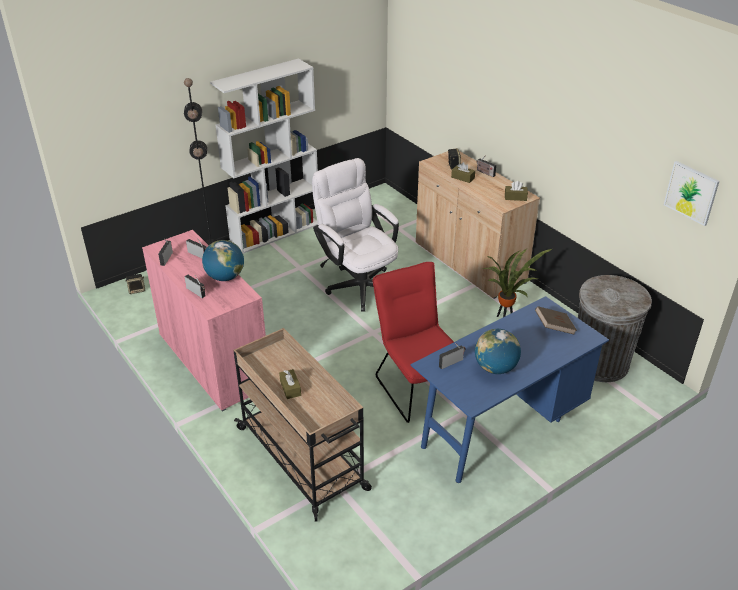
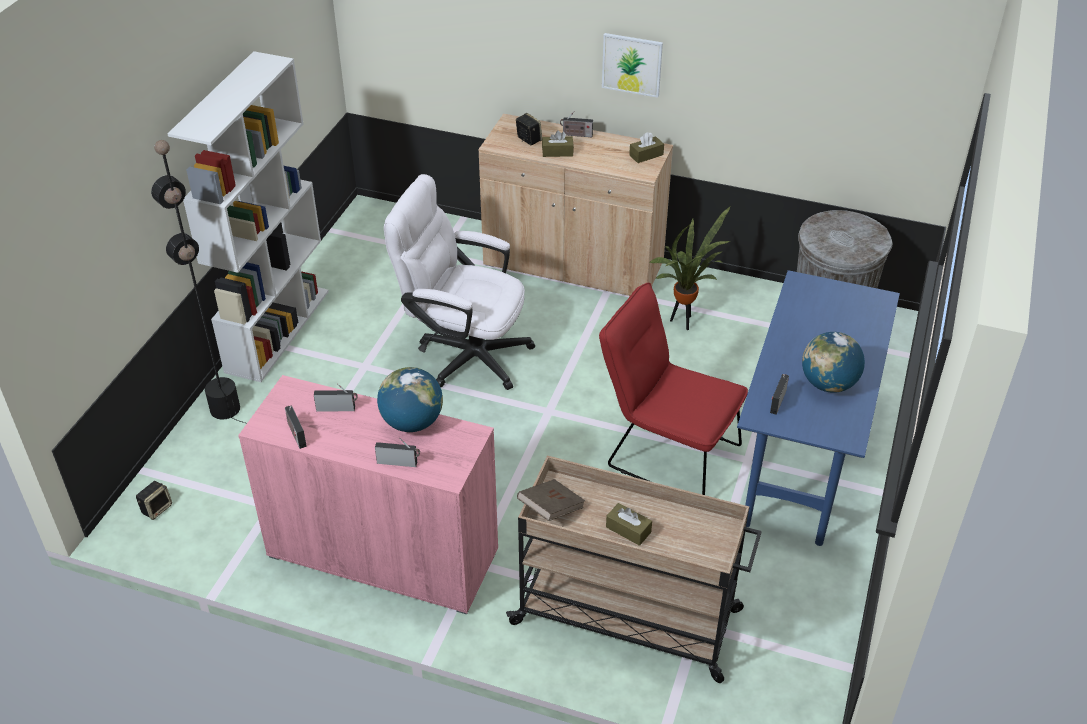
camera: 35 degrees left, 5 degrees up
brown book [535,306,577,334] -> brown book moved to [517,479,585,521]
picture [664,161,720,226] -> picture moved to [602,33,663,98]

